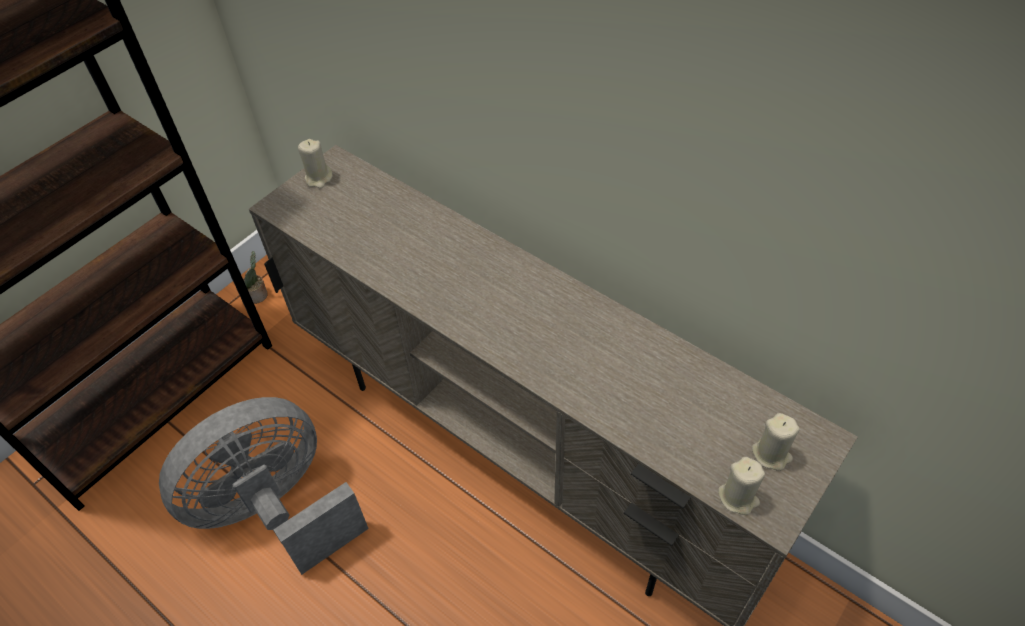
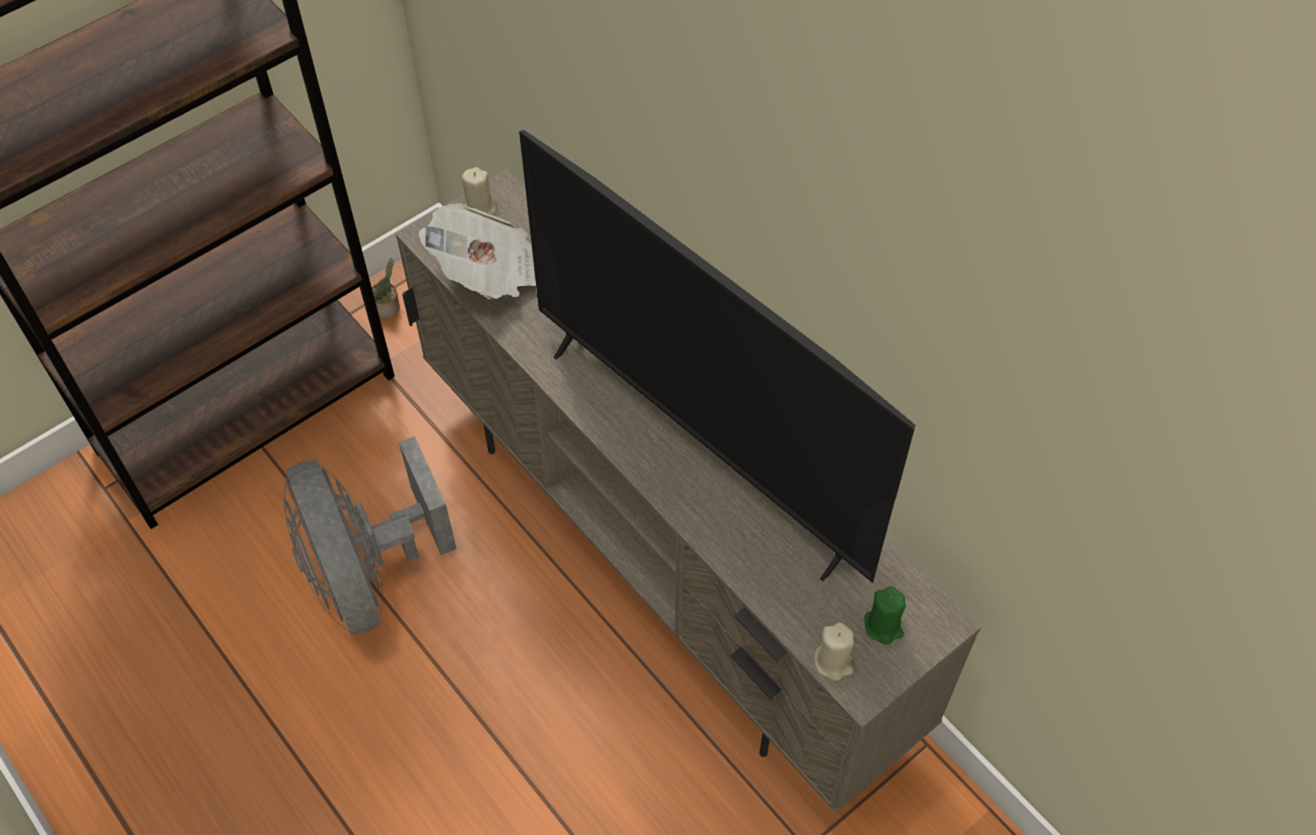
camera: 10 degrees right, 5 degrees up
grey fan [159,397,369,575] -> grey fan turned 90 degrees counterclockwise [284,436,457,635]
beige candle [752,413,799,471] -> green candle [864,586,906,645]
none -> newspaper [419,203,536,300]
none -> television [519,130,915,583]

